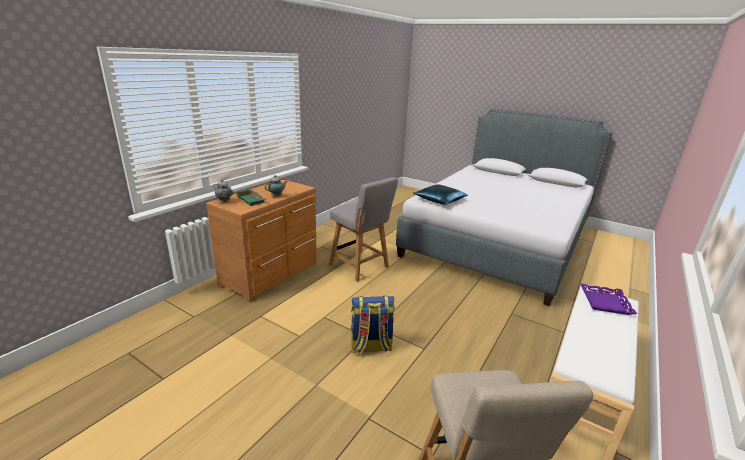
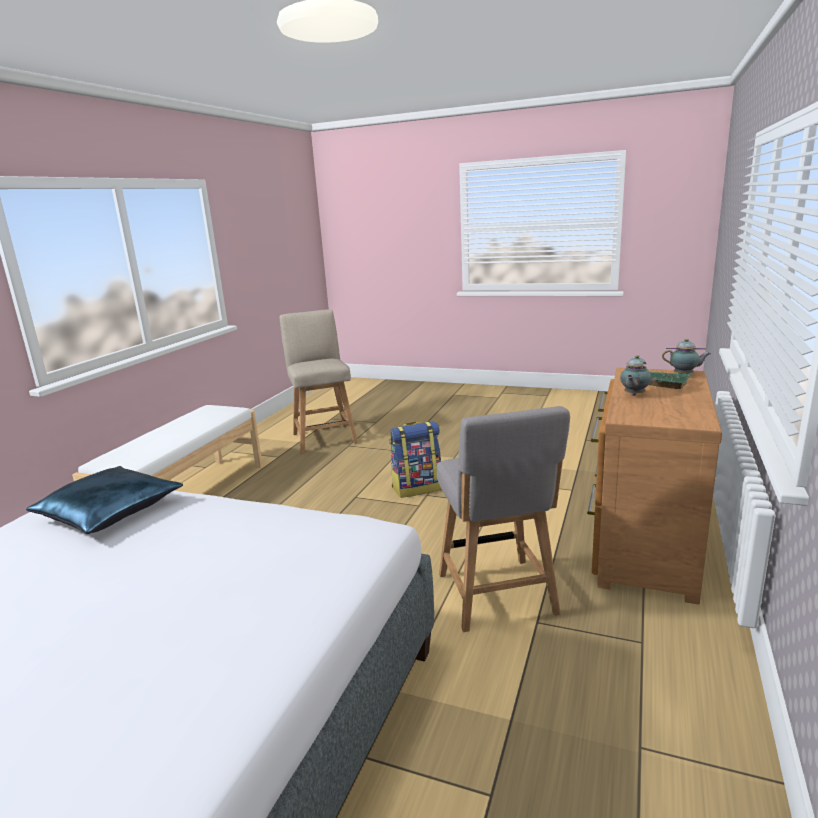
camera: 170 degrees right, 5 degrees down
grey chair [329,177,398,282] -> grey chair turned 135 degrees counterclockwise [437,406,570,632]
blue pillow [413,184,468,205] -> blue pillow moved to [26,466,183,534]
purple tray [580,284,637,315] -> none

